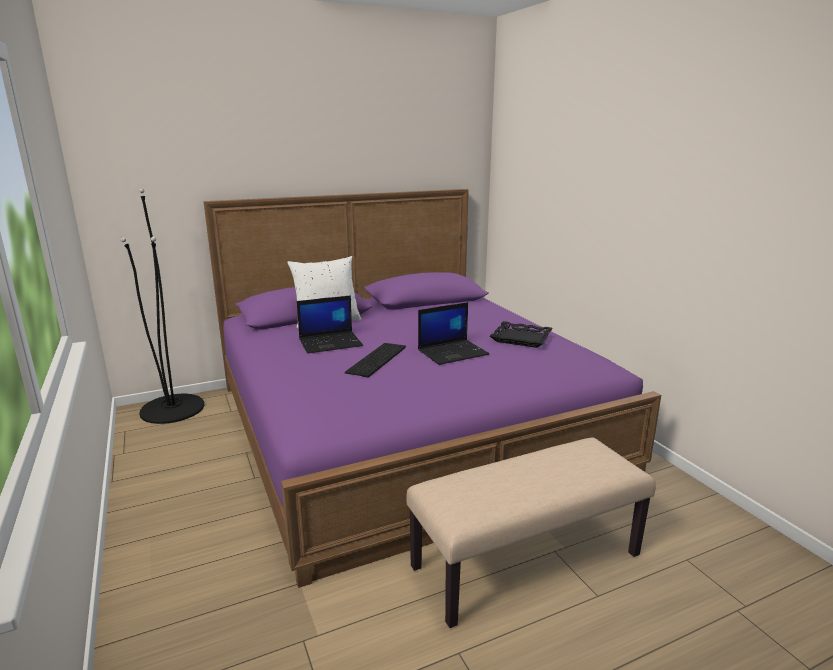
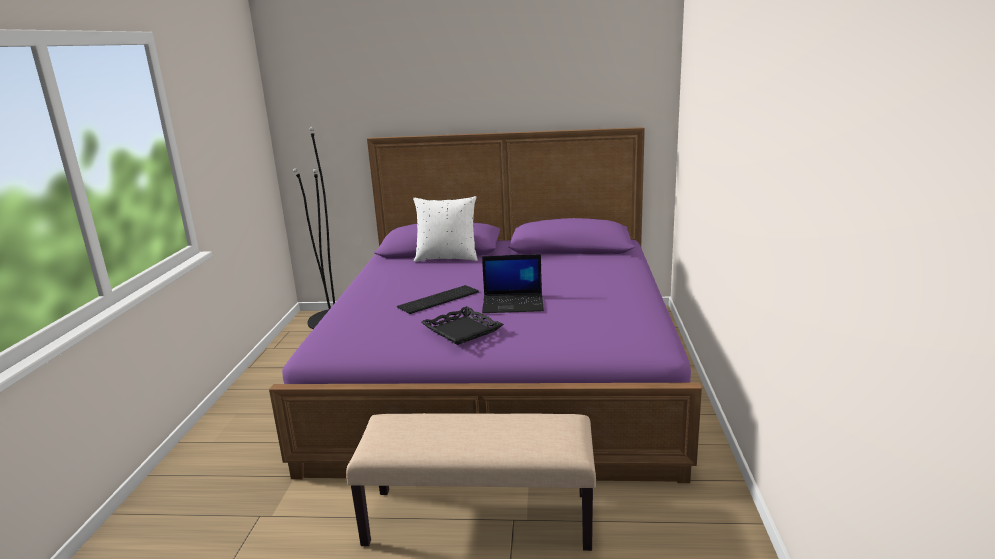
camera: 30 degrees right, 0 degrees up
laptop [297,295,363,354] -> none
black tray [490,321,553,348] -> black tray moved to [421,306,504,345]

